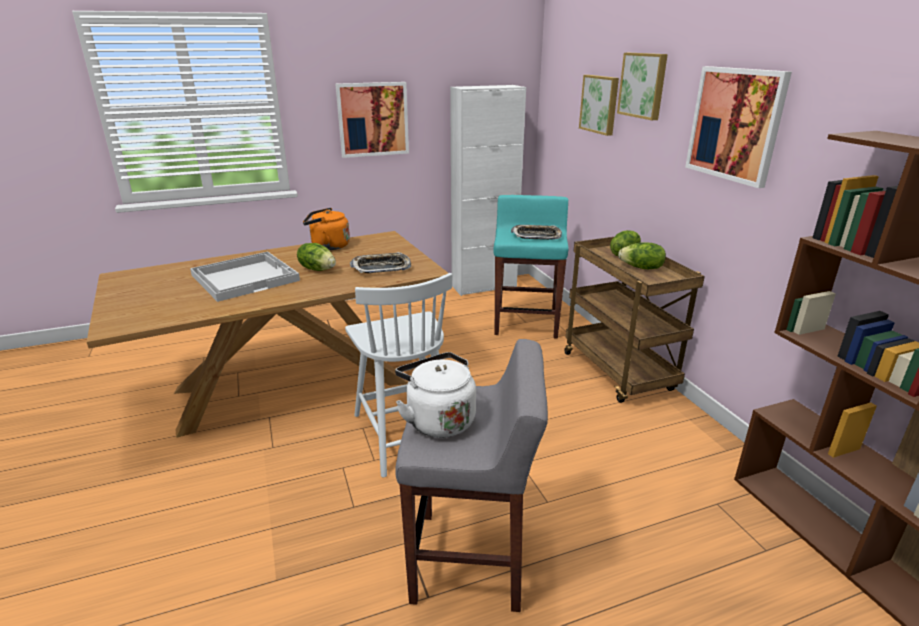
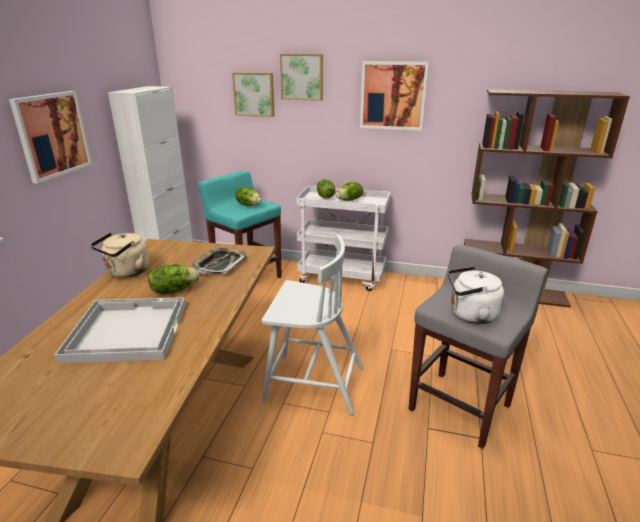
camera: 55 degrees left, 0 degrees up
orange kettle [303,208,350,250] -> beige kettle [91,232,149,278]
tray [511,225,562,240] -> lettuce [235,187,262,206]
brown cart [564,237,705,403] -> white cart [296,186,391,291]

